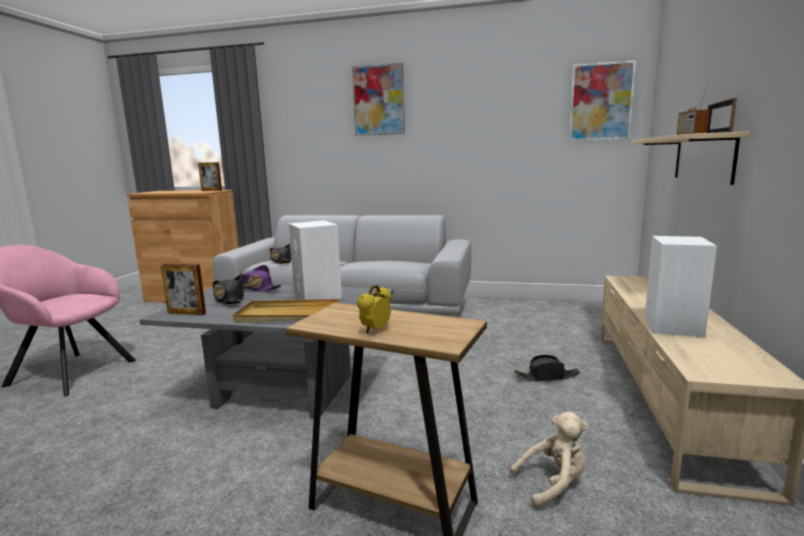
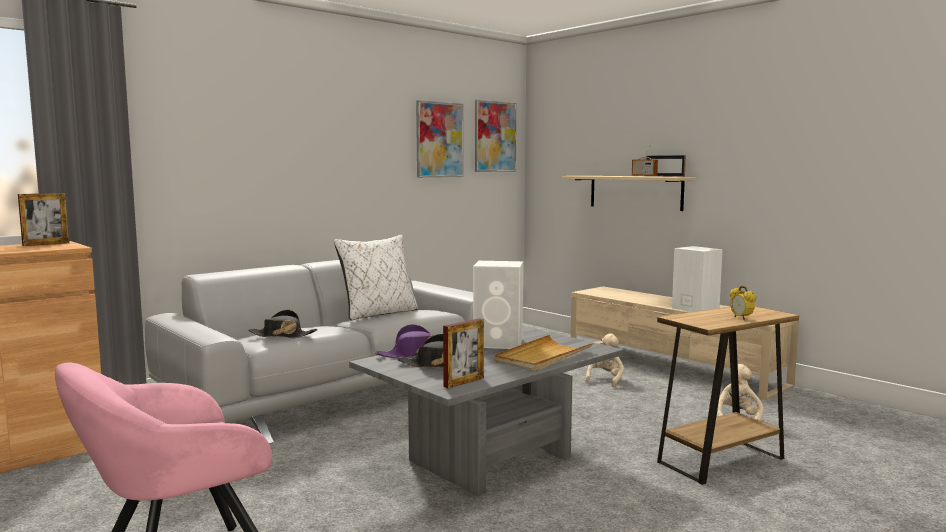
camera: 55 degrees left, 5 degrees down
picture [352,63,405,136] -> picture moved to [416,100,464,178]
black hat [514,355,580,382] -> beige plush toy [585,333,624,387]
none -> white pillow [334,235,418,320]

